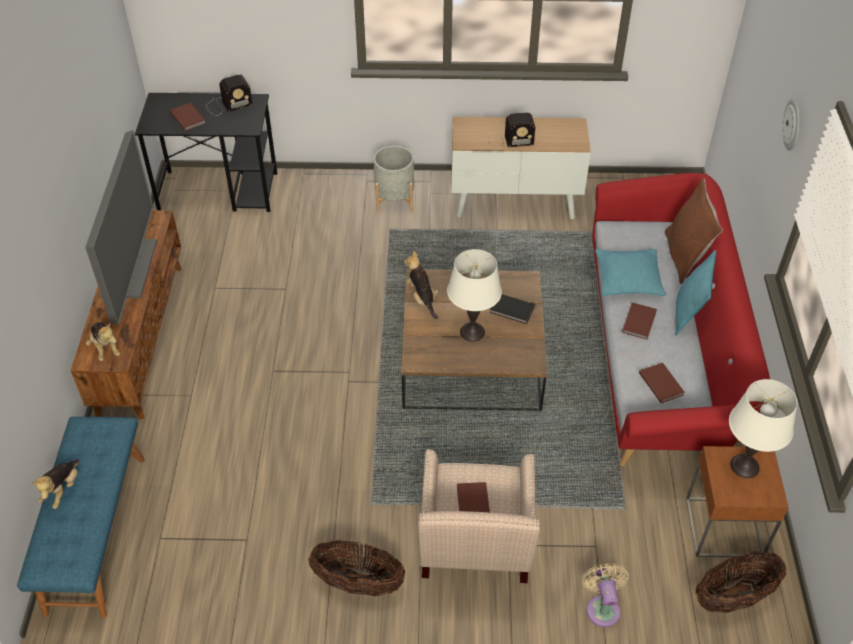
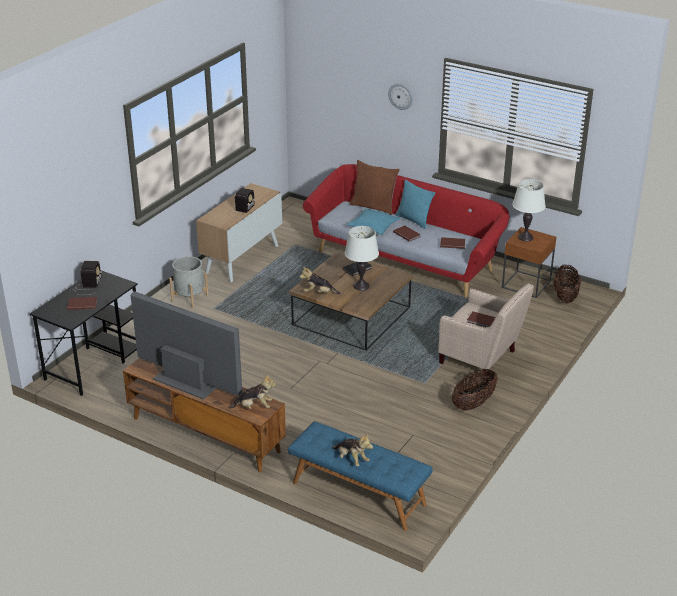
camera: 60 degrees left, 15 degrees down
beige fan [582,563,629,627] -> none

